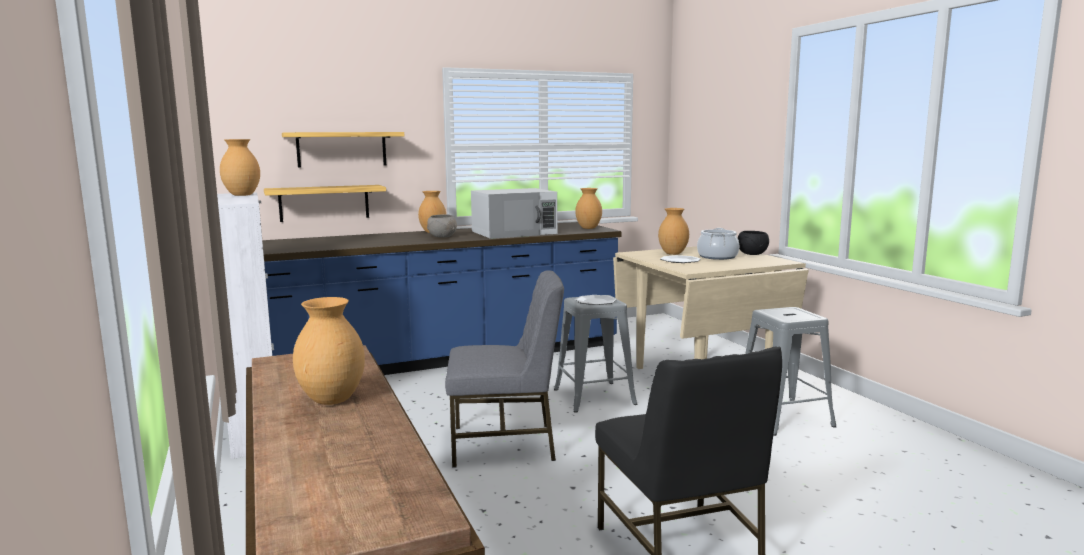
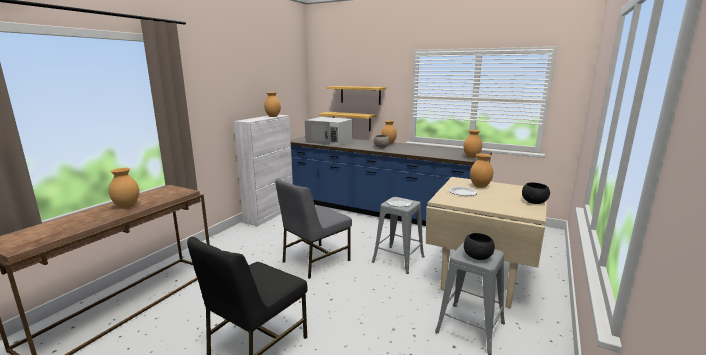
camera: 50 degrees right, 5 degrees up
grey chair [445,270,564,468] -> grey chair turned 90 degrees clockwise [275,178,352,279]
white microwave [471,188,557,239] -> white microwave moved to [305,117,353,146]
cooking pot [697,228,739,260] -> none
none -> black bowl [464,233,495,260]

